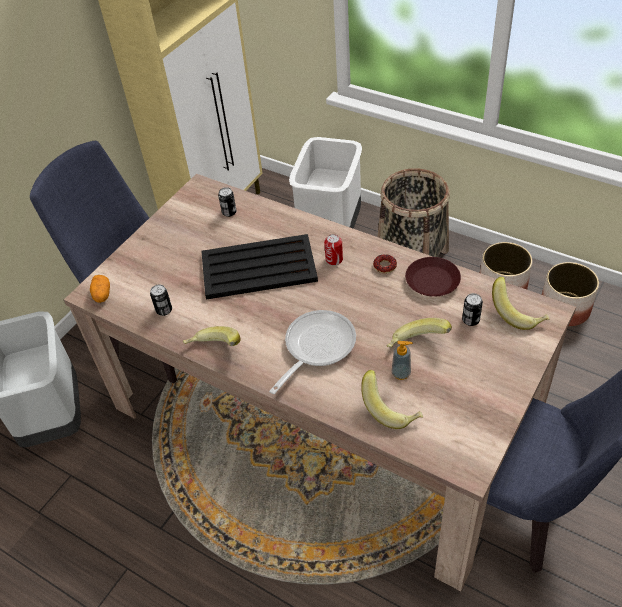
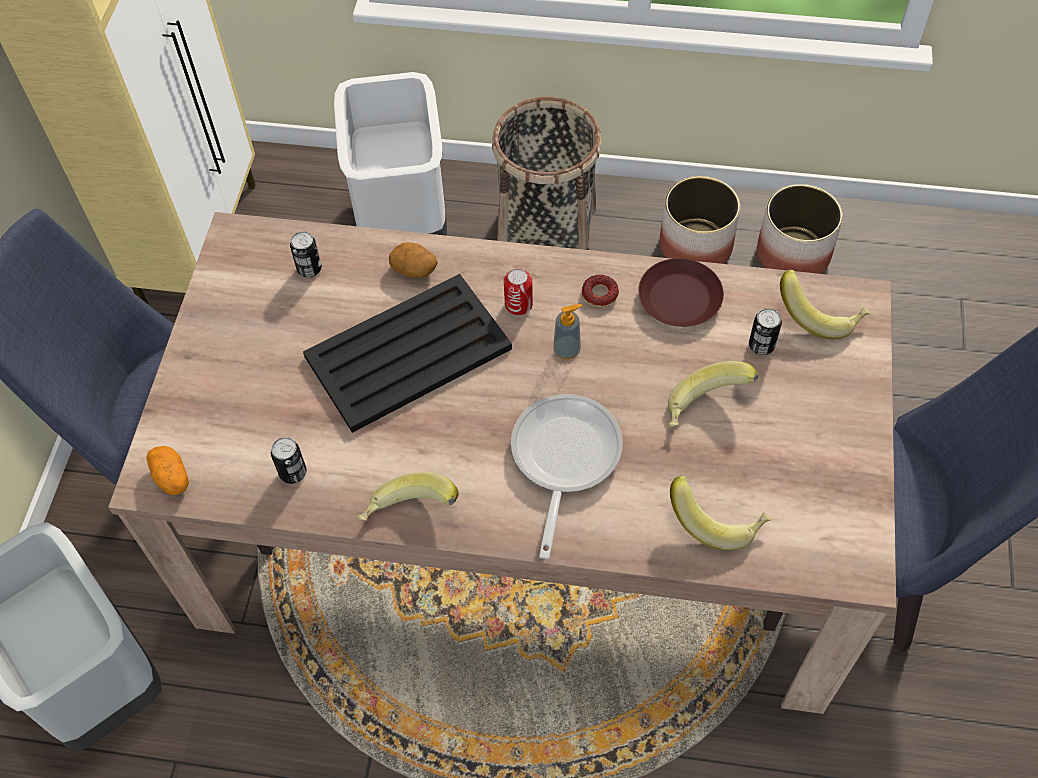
camera: 25 degrees left, 10 degrees up
soap dispenser [392,341,413,380] -> soap dispenser moved to [553,304,582,359]
none -> potato [389,242,437,278]

